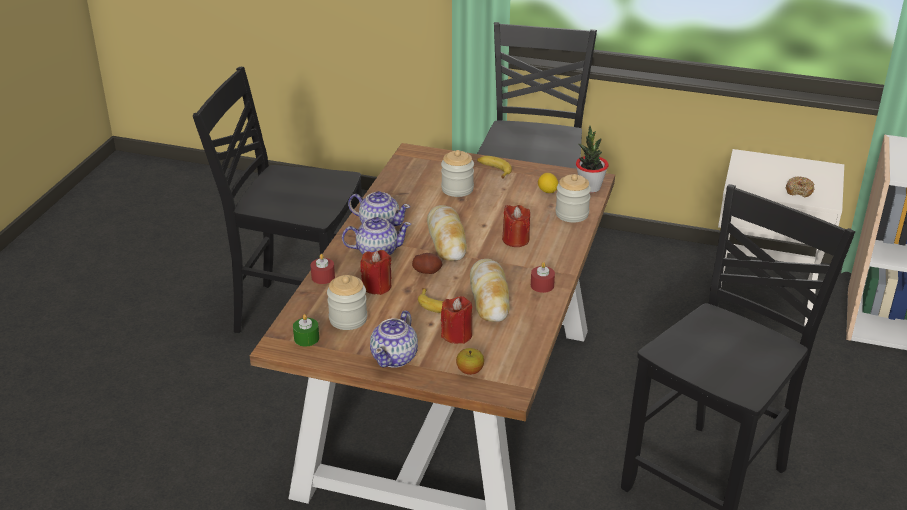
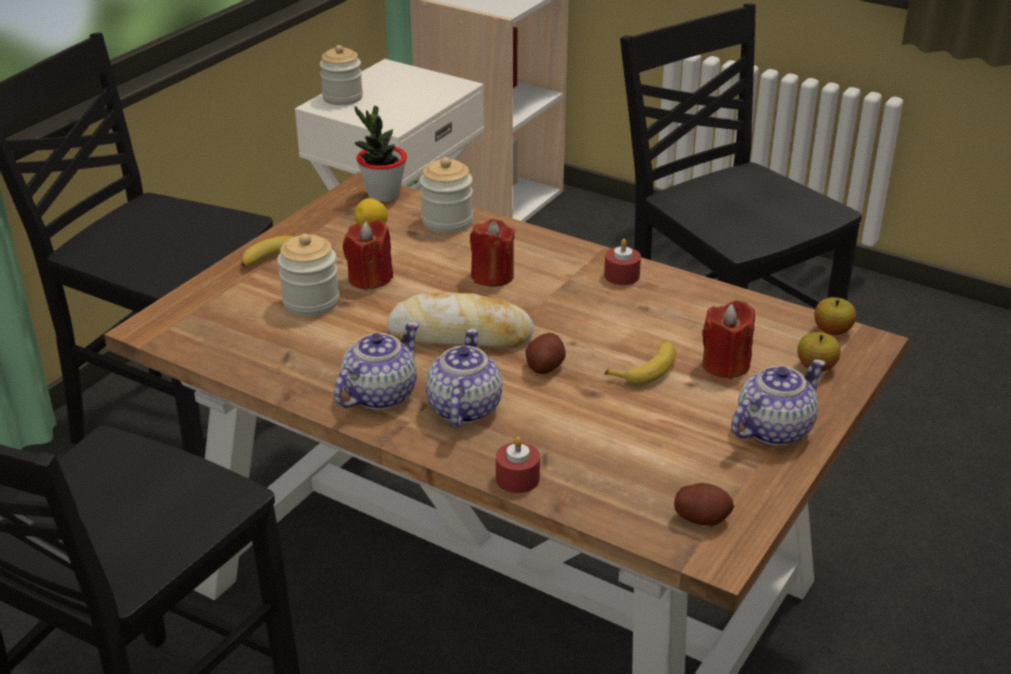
camera: 75 degrees left, 0 degrees up
green candle [293,314,319,347] -> potato [674,483,734,526]
jar [327,275,367,330] -> jar moved to [320,45,363,105]
red candle [361,250,391,295] -> red candle moved to [343,220,393,290]
teapot [370,310,418,368] -> teapot turned 75 degrees counterclockwise [731,359,826,446]
bread [470,259,510,322] -> none
donut [786,176,814,197] -> none
none -> apple [814,297,856,335]

